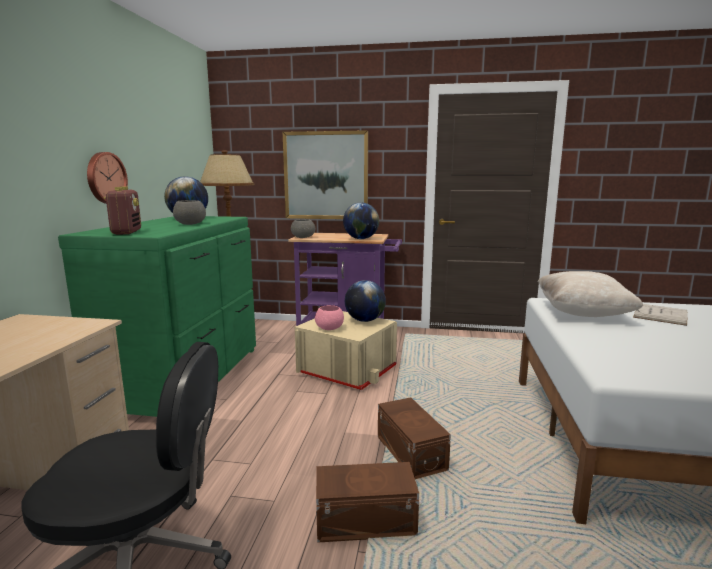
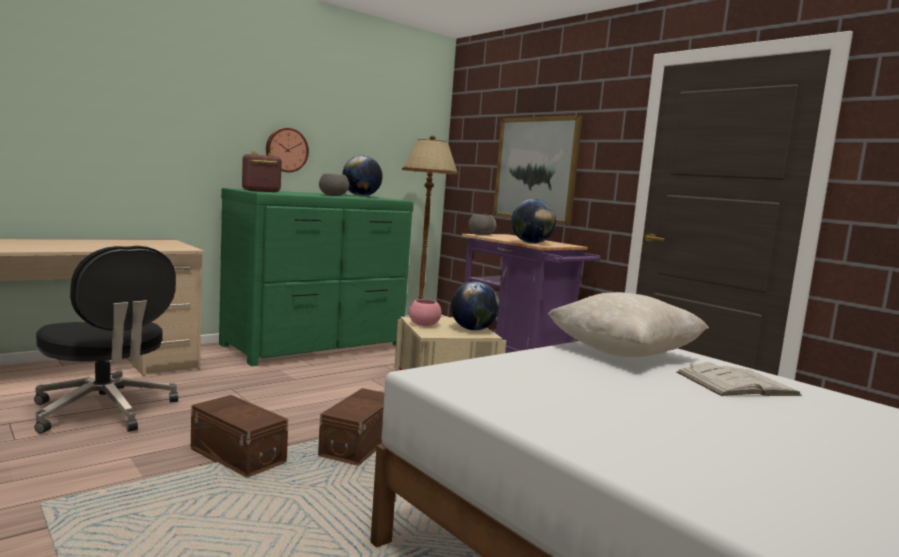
camera: 40 degrees right, 5 degrees down
radio [104,186,141,235] -> radio turned 150 degrees counterclockwise [242,152,282,192]

